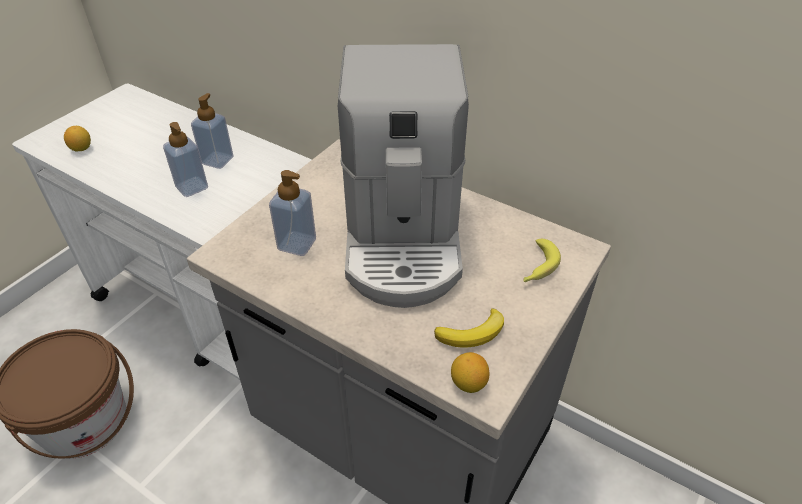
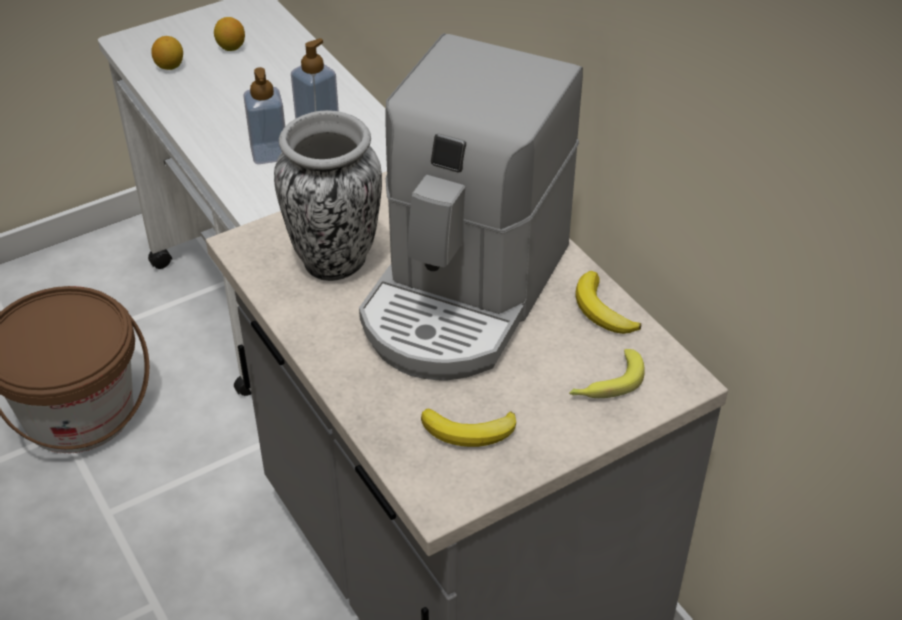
camera: 25 degrees right, 0 degrees up
soap dispenser [269,170,316,256] -> vase [274,110,382,281]
lemon [451,352,490,393] -> lemon moved to [214,17,245,51]
none -> banana [576,271,641,334]

